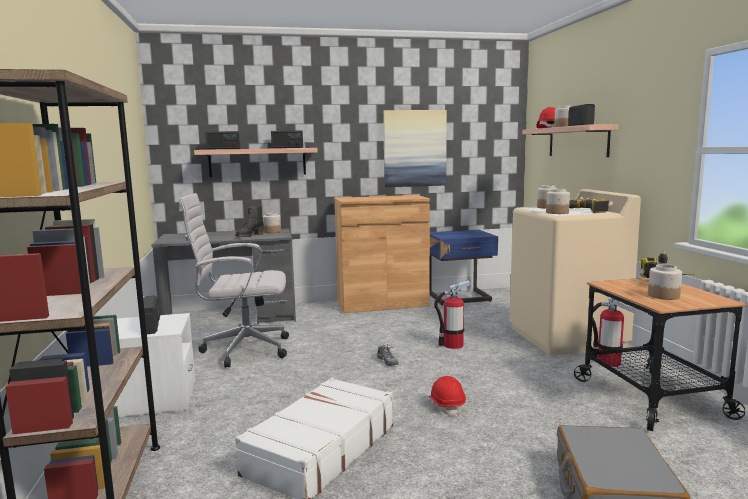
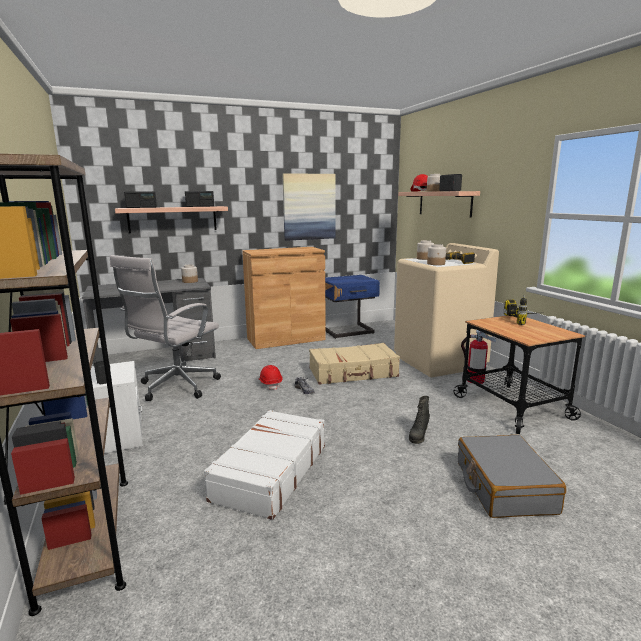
camera: 10 degrees left, 5 degrees up
white office chair [179,193,289,368] -> white office chair turned 45 degrees counterclockwise [110,255,221,401]
black boot [236,206,264,237] -> black boot moved to [409,396,430,444]
red hard hat [429,376,466,416] -> red hard hat moved to [259,365,282,390]
fire extinguisher [434,280,472,349] -> beige suitcase [309,343,400,385]
jar [648,264,682,300] -> none

